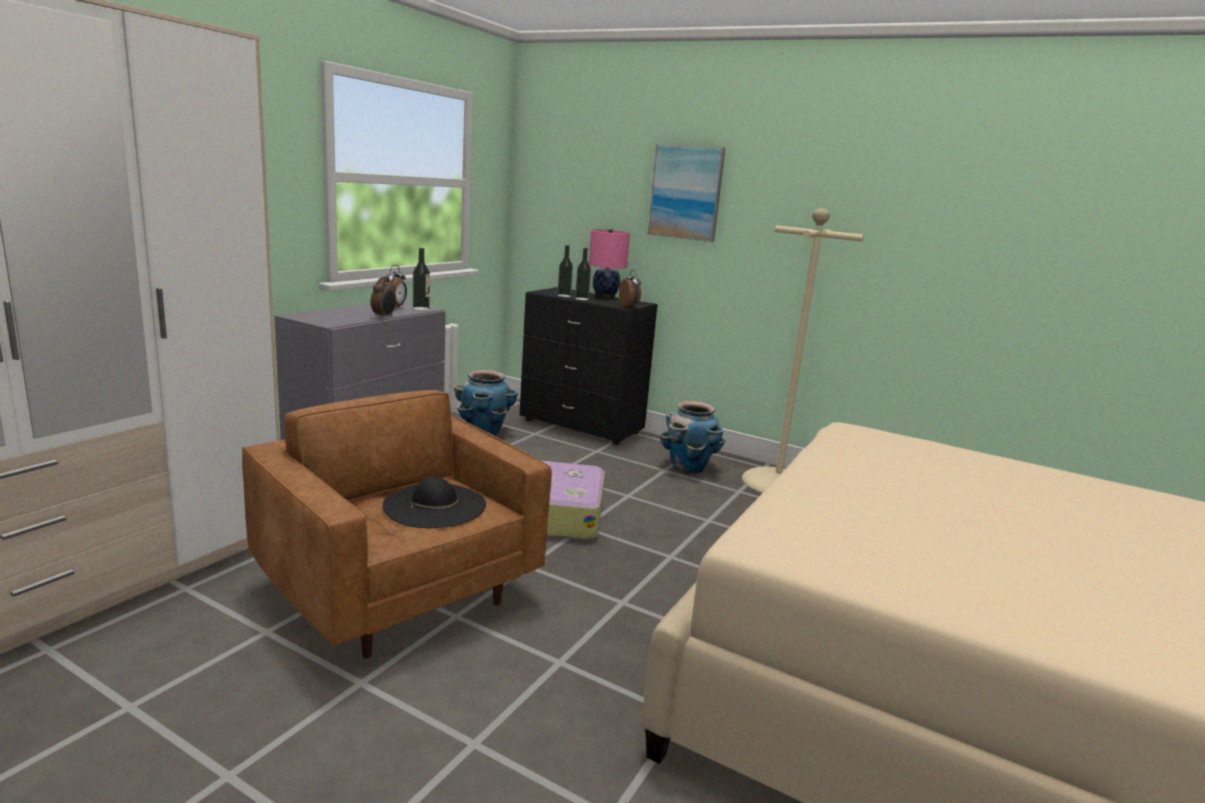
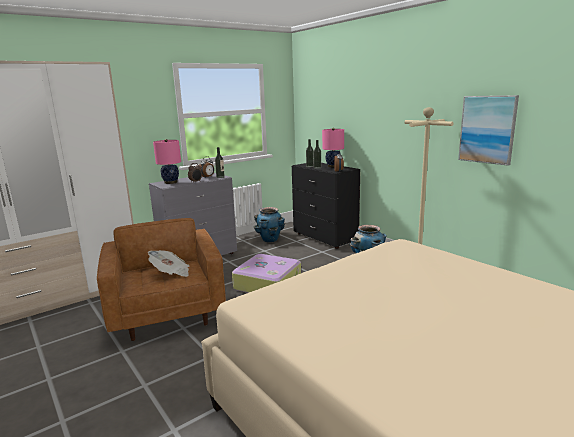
camera: 25 degrees right, 0 degrees up
black hat [383,477,486,528] -> newspaper [148,250,190,277]
picture [648,144,726,242] -> picture moved to [458,95,519,166]
none -> pink table lamp [153,139,181,184]

